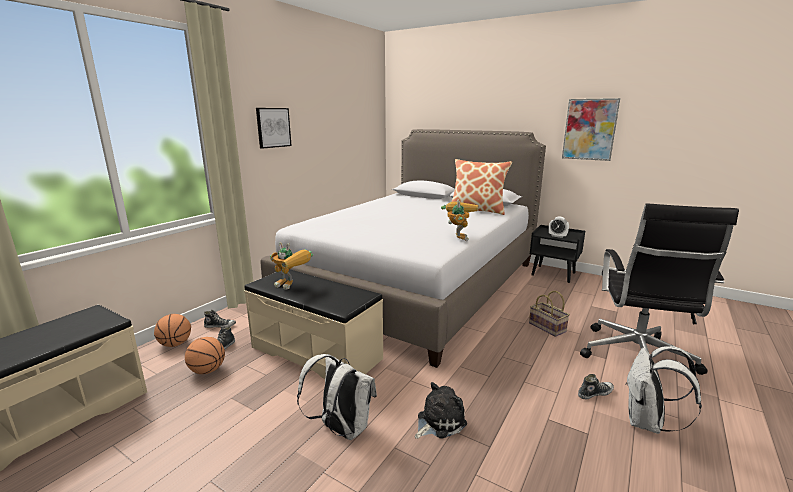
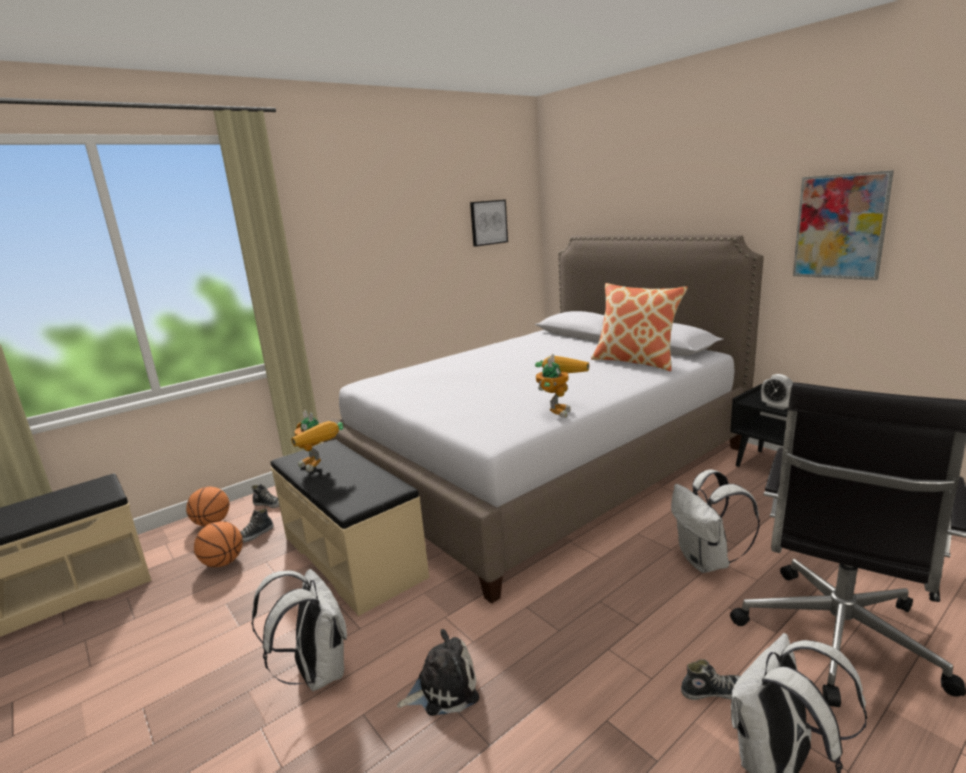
camera: 20 degrees right, 0 degrees up
picture [256,108,292,149] -> picture moved to [470,200,508,247]
basket [529,291,570,337] -> white backpack [671,469,760,573]

